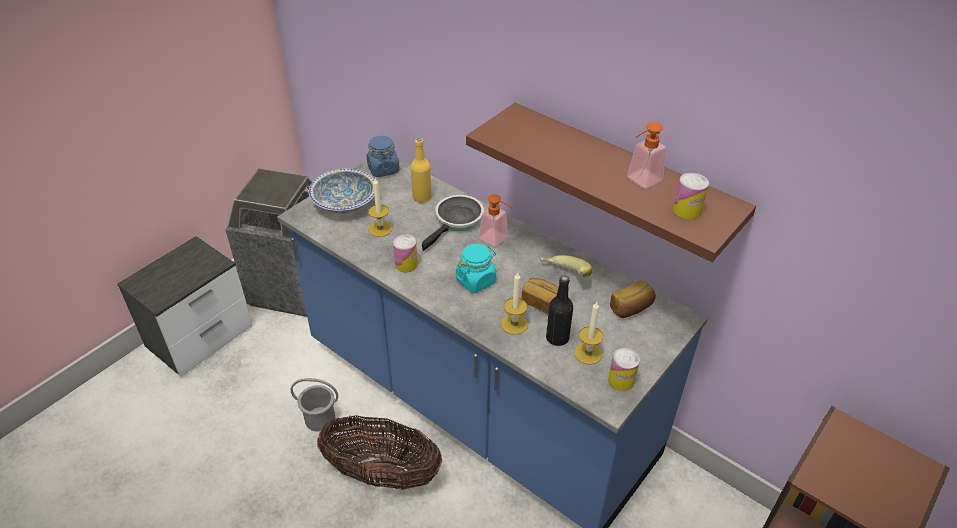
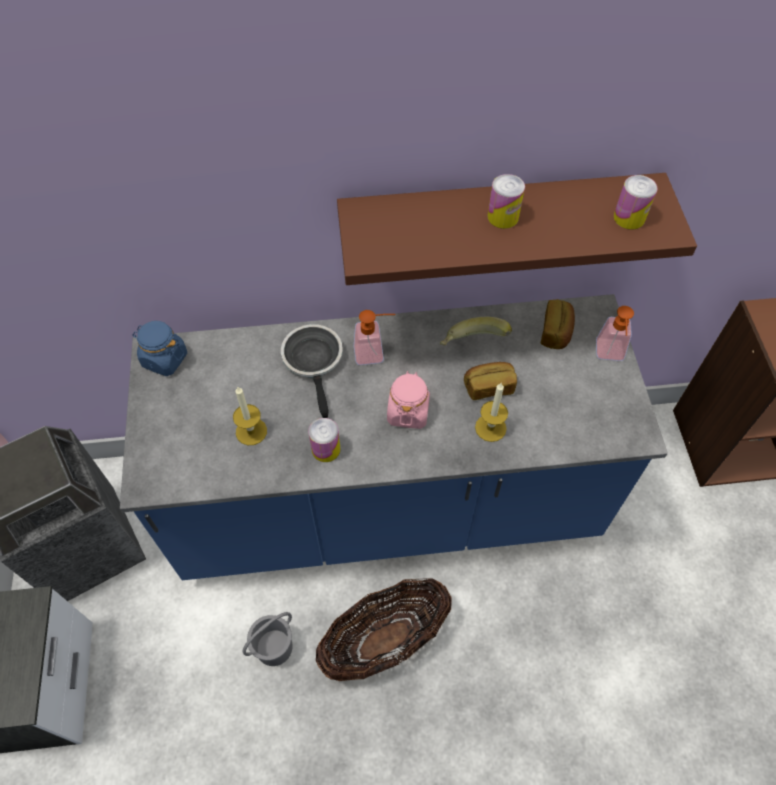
camera: 45 degrees left, 15 degrees up
bowl [309,169,375,213] -> none
yellow bottle [411,138,432,203] -> none
turquoise jar [456,244,496,293] -> pink jar [387,371,430,429]
black bottle [546,275,573,346] -> none
candle [574,302,604,365] -> none
can [608,348,640,391] -> can moved to [487,174,525,229]
soap dispenser [627,122,666,189] -> soap dispenser moved to [596,306,634,361]

